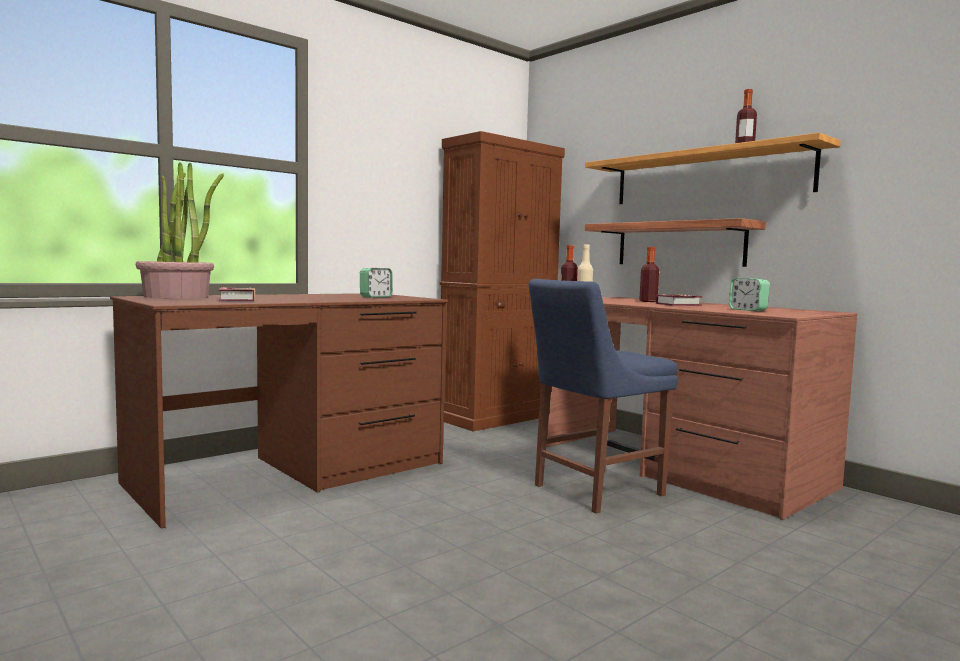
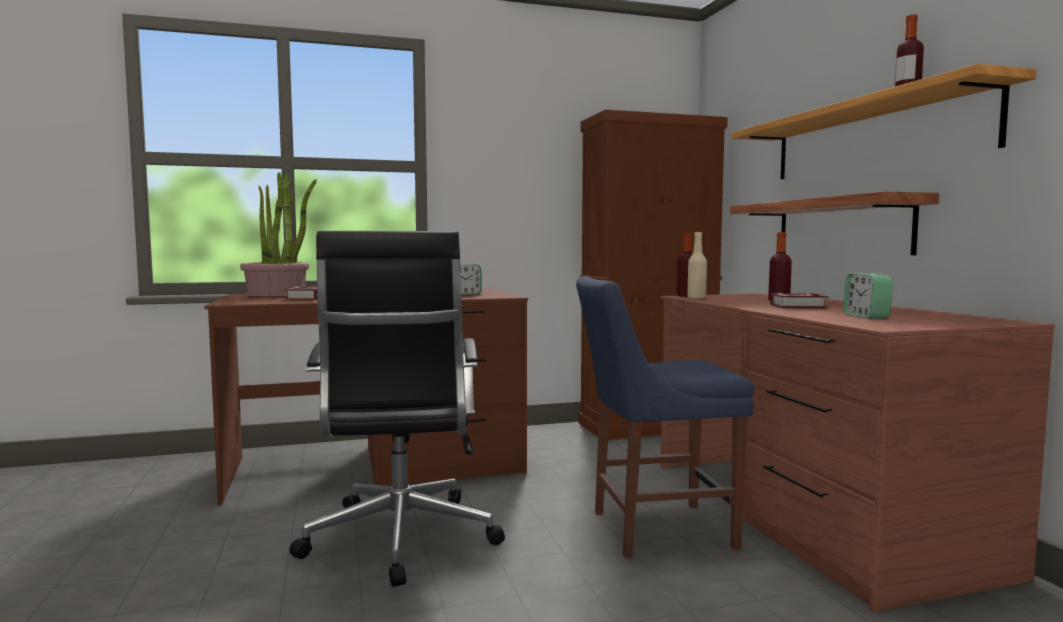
camera: 25 degrees right, 0 degrees up
none -> black office chair [289,231,505,587]

